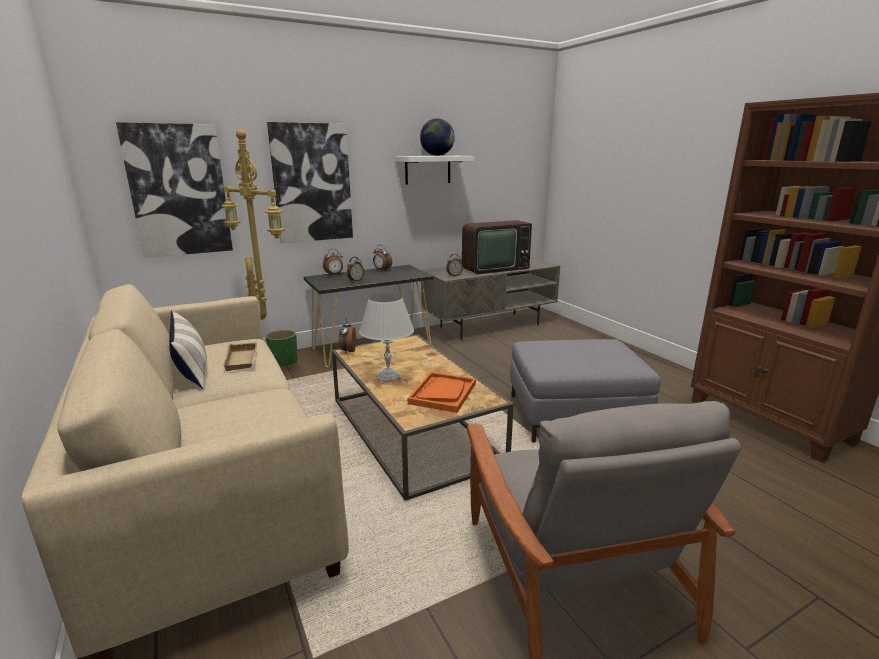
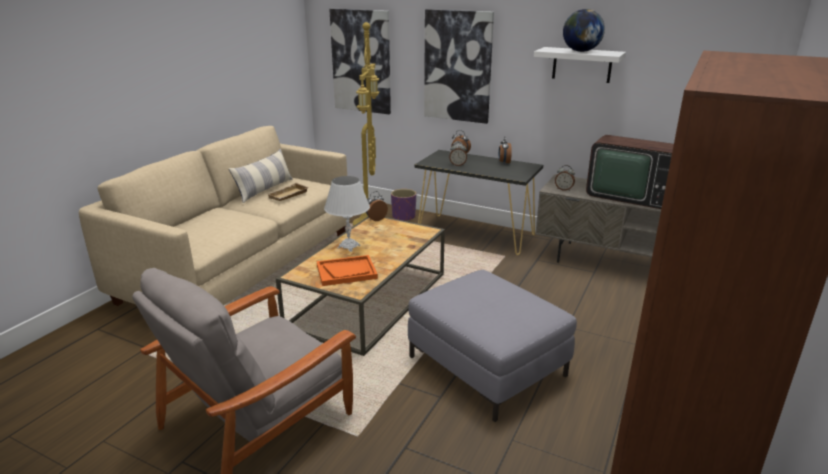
camera: 55 degrees right, 5 degrees up
green planter [265,329,298,366] -> purple planter [391,189,416,221]

